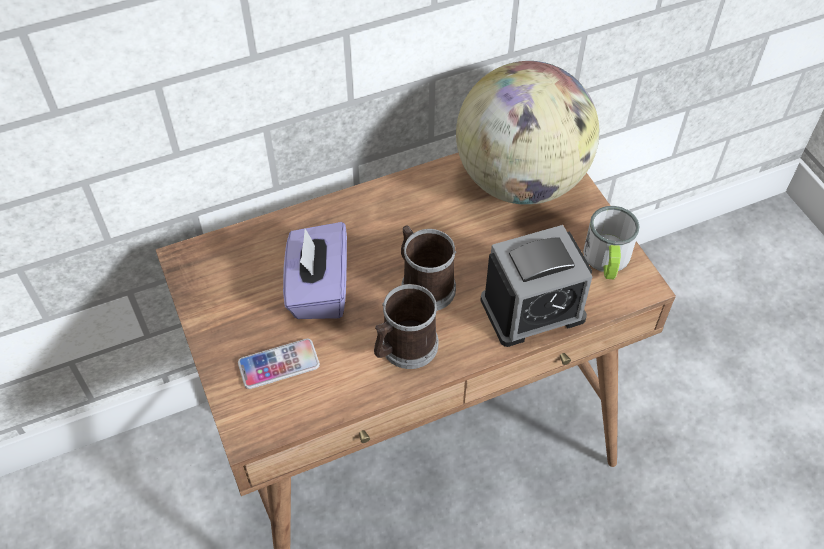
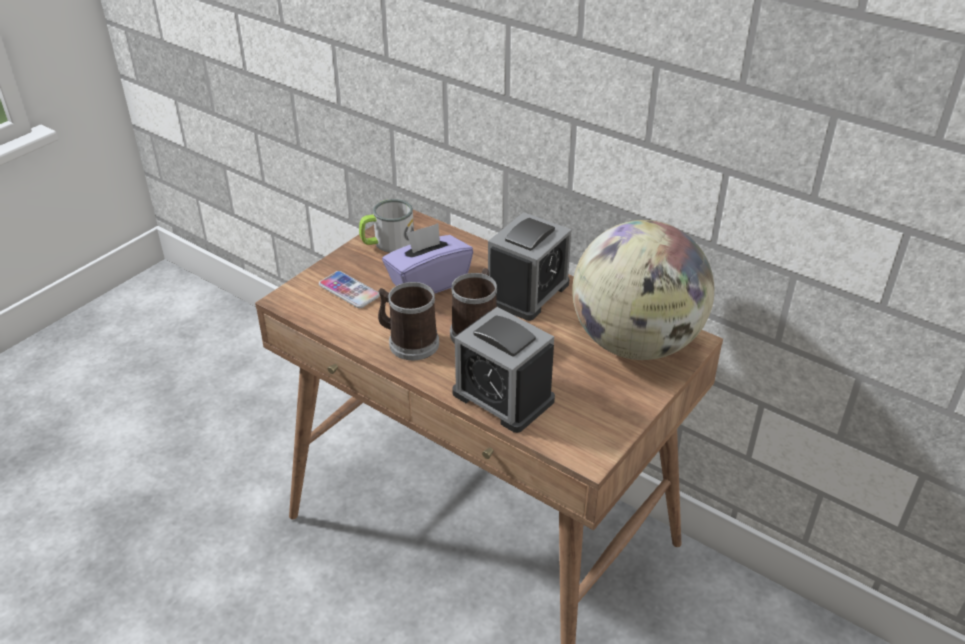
camera: 60 degrees right, 15 degrees down
mug [583,206,640,279] -> mug moved to [359,199,414,253]
none -> alarm clock [488,212,572,321]

